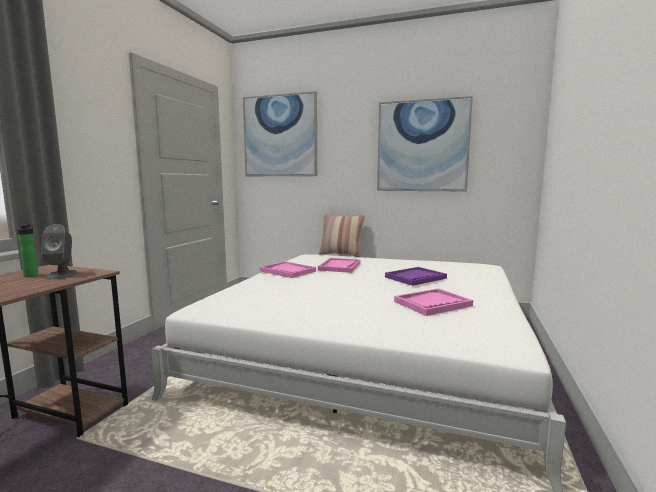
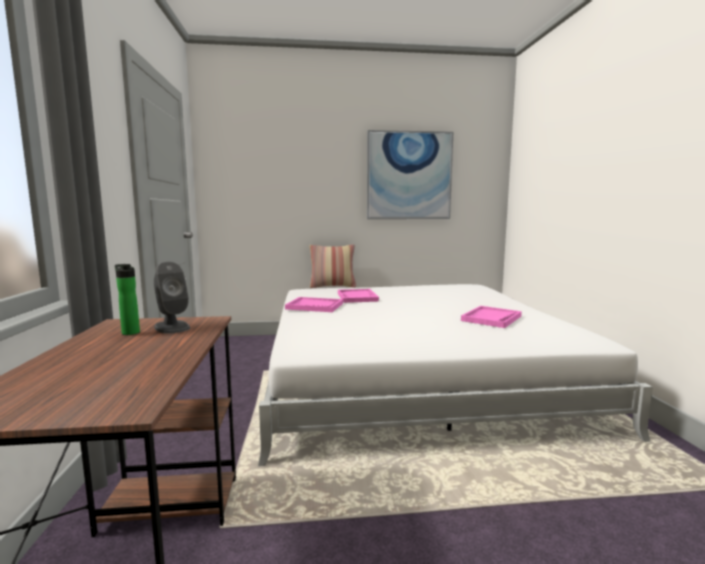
camera: 25 degrees left, 0 degrees up
picture [243,91,317,176] -> none
purple tray [385,267,447,286] -> none

